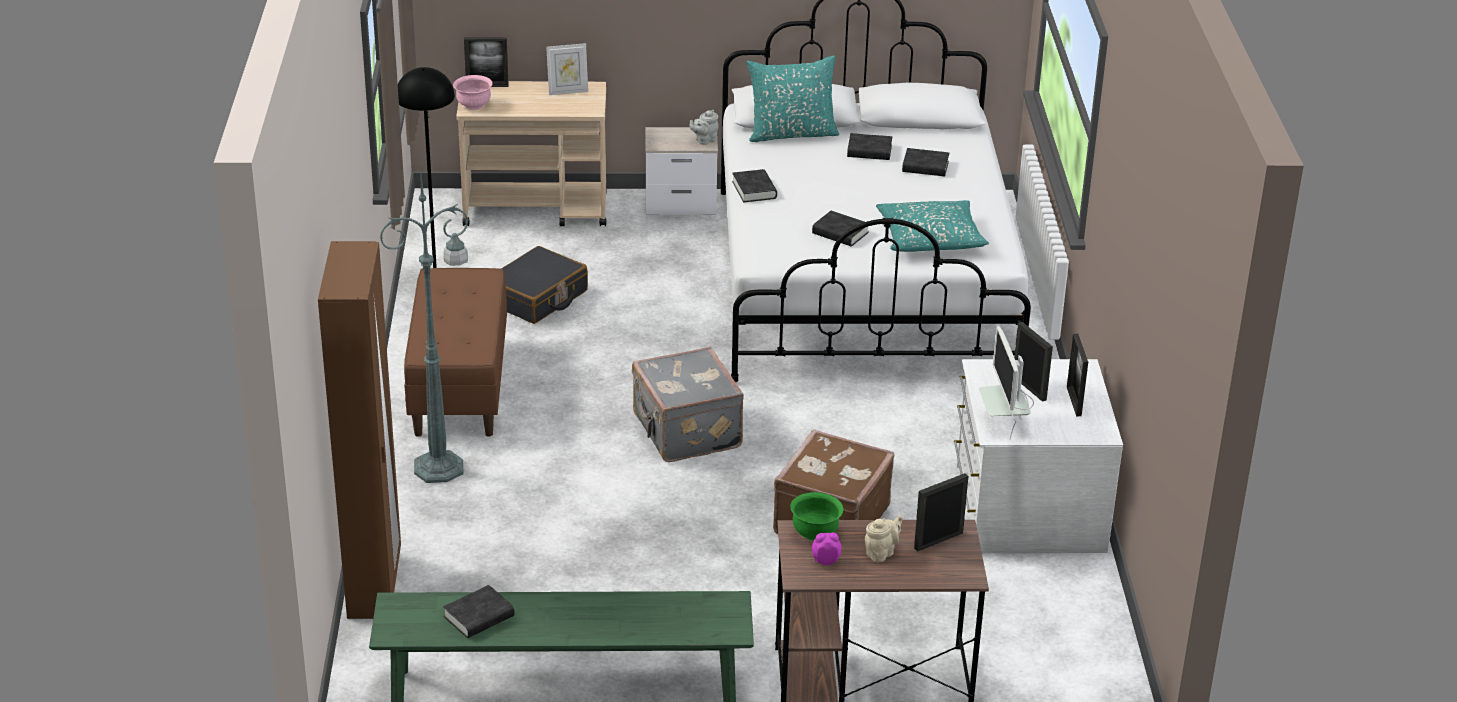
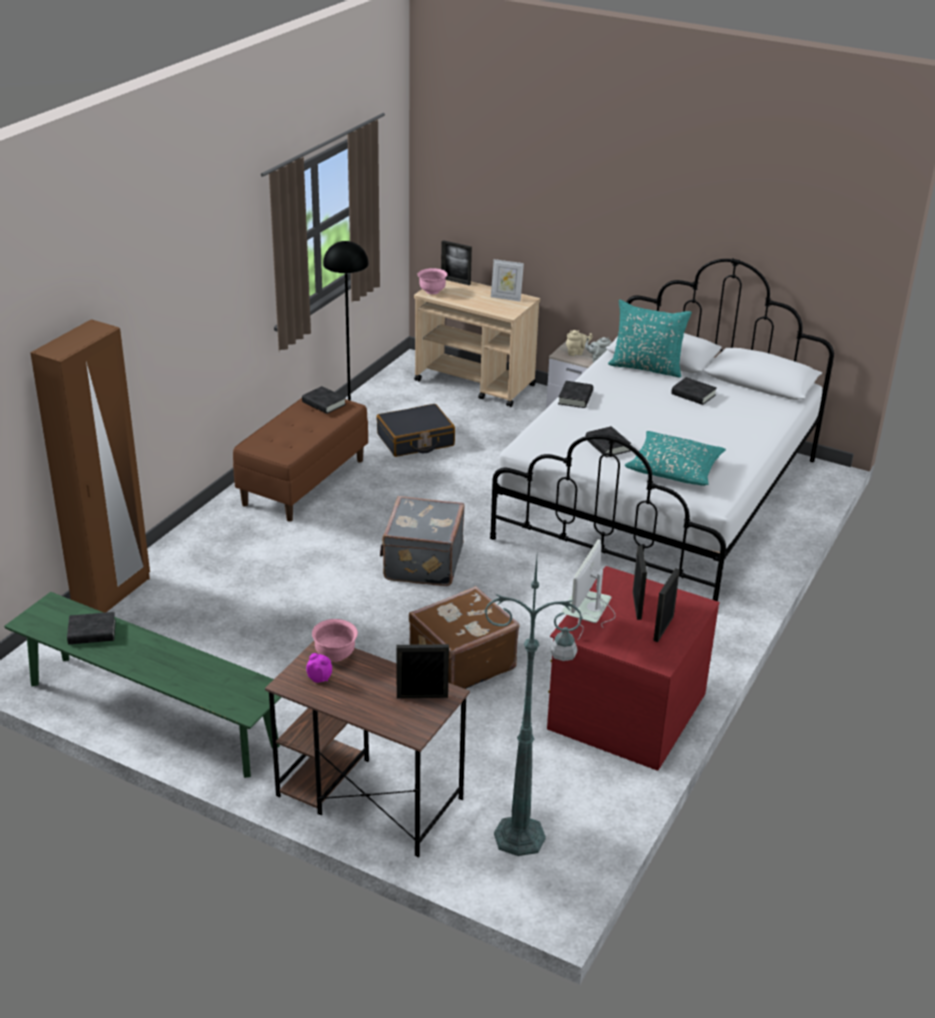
camera: 30 degrees right, 0 degrees up
green floor lamp [379,164,469,483] -> green floor lamp moved to [484,557,583,856]
green bowl [790,492,843,541] -> pink bowl [312,619,358,662]
beige teapot [865,515,903,562] -> beige teapot moved to [566,330,593,356]
black book [902,148,949,176] -> black book moved to [302,386,346,414]
white dresser [954,359,1123,553] -> red dresser [547,566,720,771]

